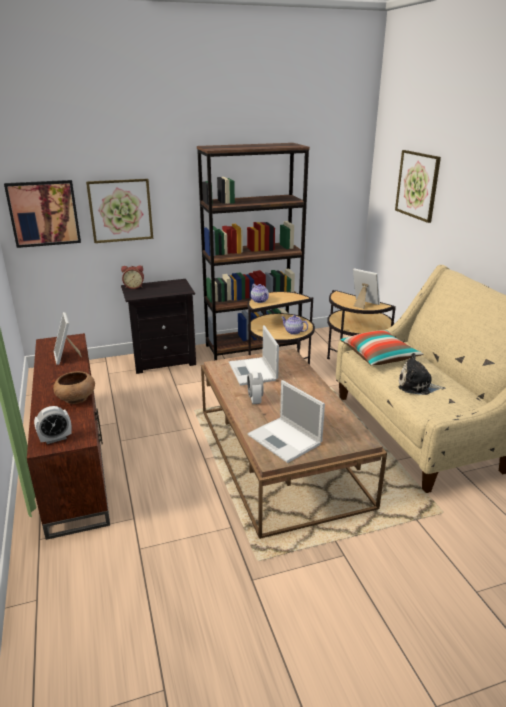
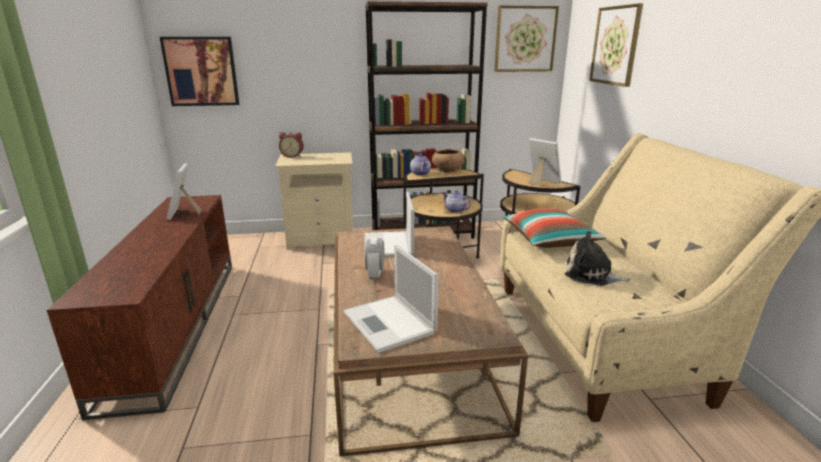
camera: 10 degrees right, 5 degrees down
alarm clock [34,406,72,444] -> none
brown bowl [53,371,95,404] -> brown bowl moved to [432,150,465,173]
picture [86,178,153,243] -> picture moved to [494,6,559,72]
black nightstand [121,279,196,374] -> beige nightstand [275,152,353,250]

